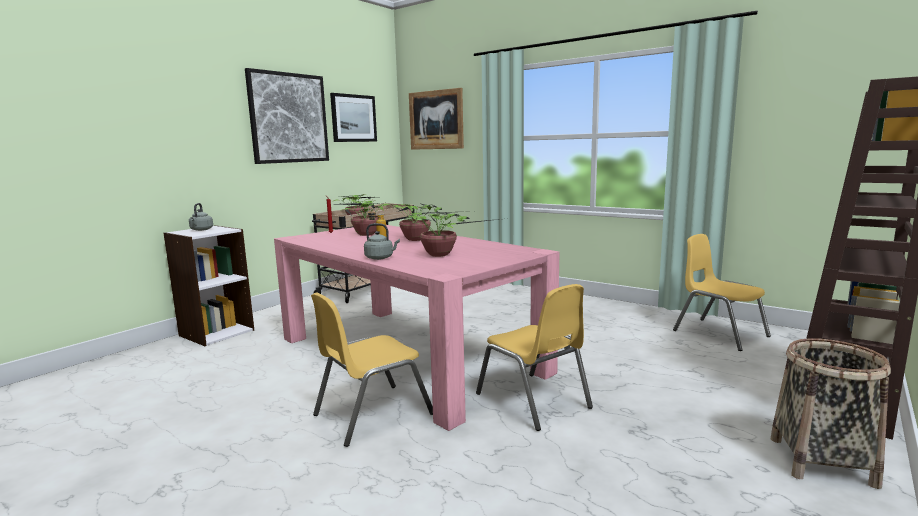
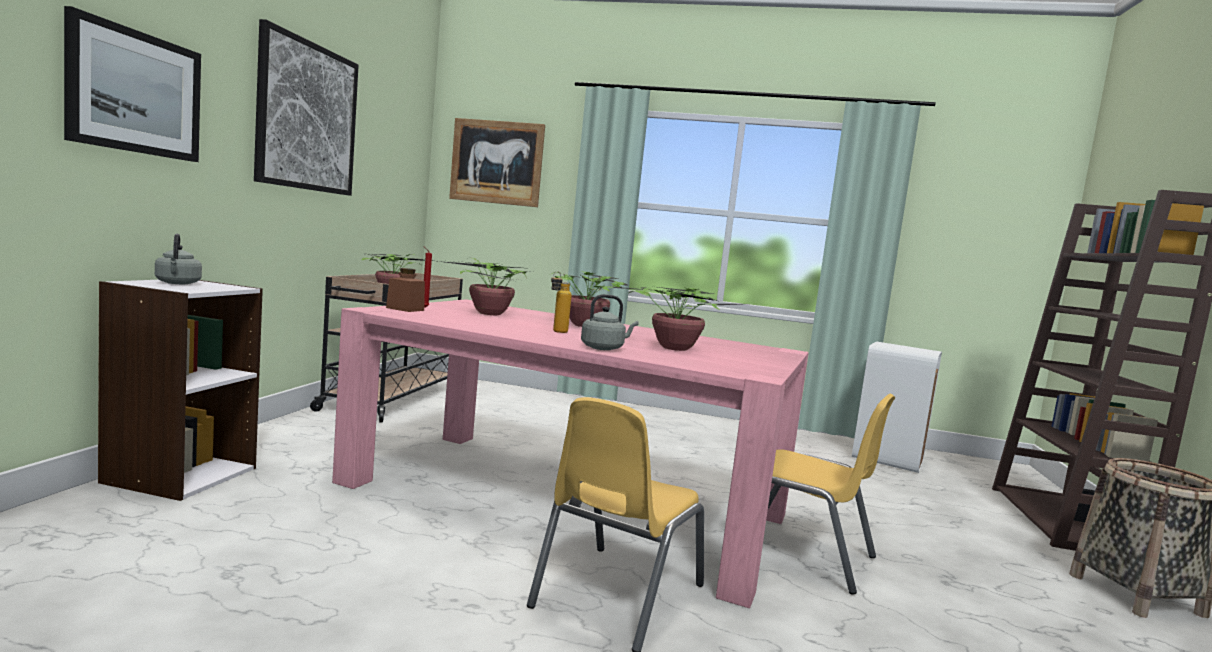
camera: 25 degrees left, 5 degrees down
picture [330,93,377,142] -> picture moved to [64,6,201,162]
yellow chair [673,234,771,351] -> white trash can [852,342,942,473]
none -> brown jar [386,268,425,312]

